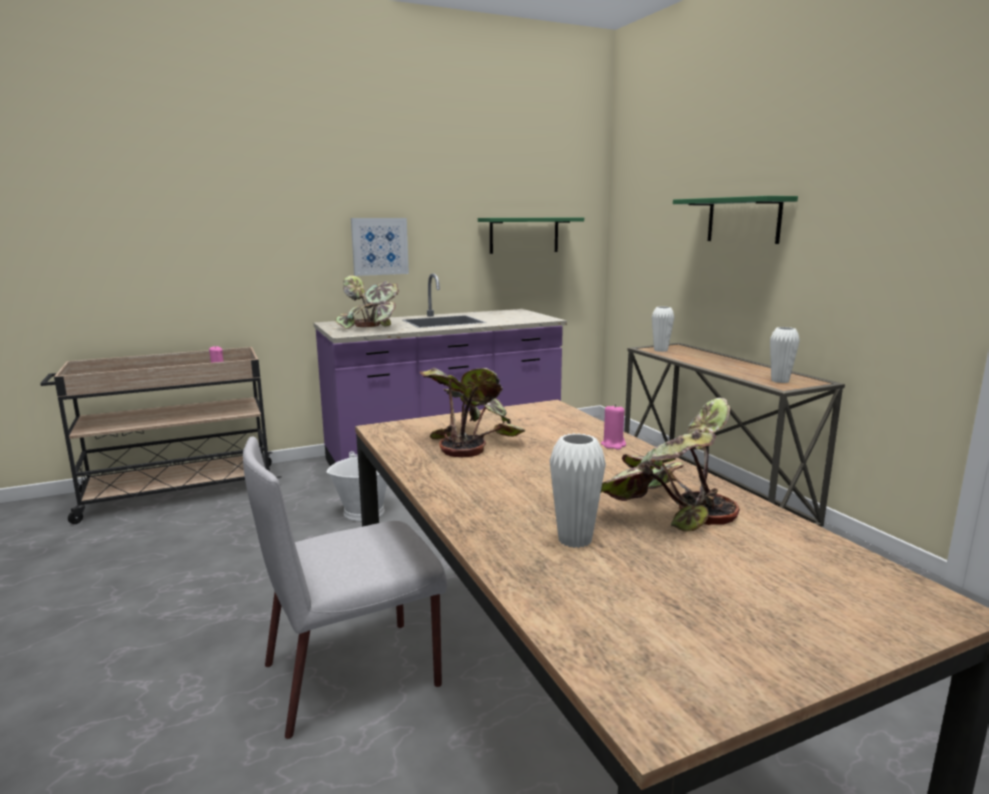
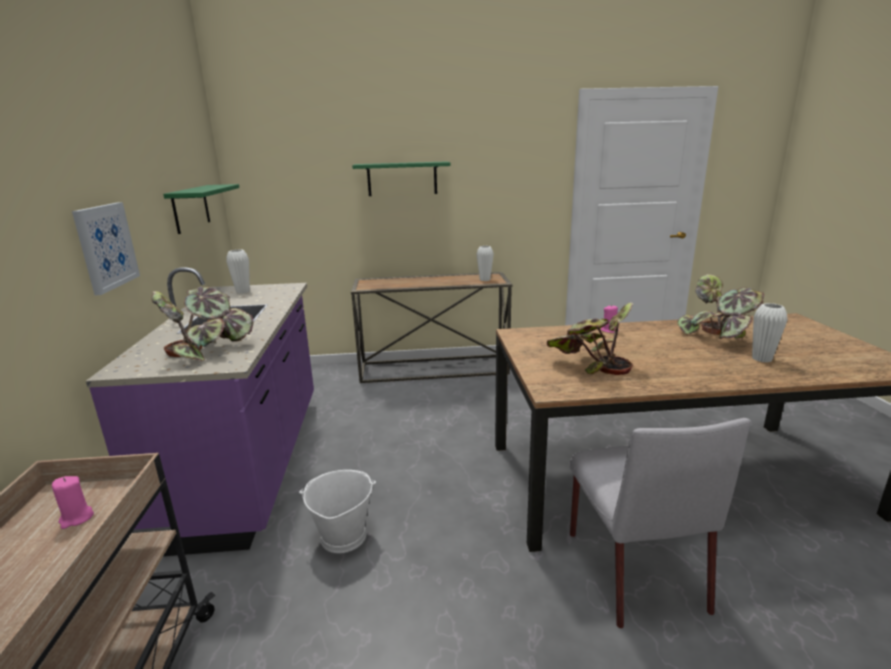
camera: 70 degrees left, 5 degrees up
white vase [652,306,674,352] -> white vase moved to [226,250,250,293]

